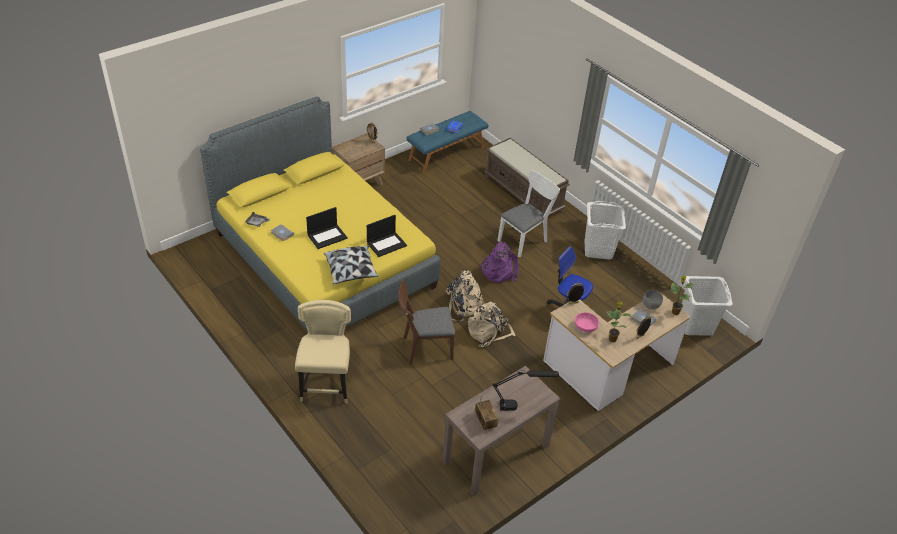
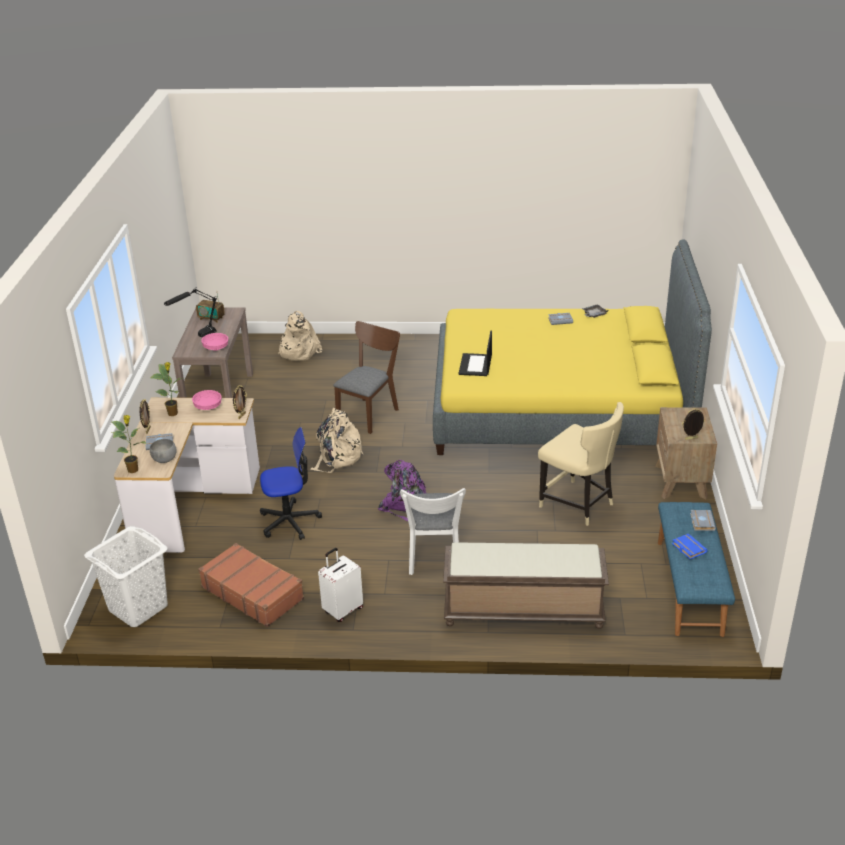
camera: 135 degrees right, 10 degrees down
beige chair [295,300,351,403] -> beige chair moved to [538,402,624,526]
laptop [306,207,348,249] -> none
pillow [324,246,378,284] -> none
beige backpack [446,270,485,321] -> beige backpack moved to [278,311,322,361]
white laundry basket [585,201,626,259] -> white suitcase [318,548,363,622]
none -> brown suitcase [198,543,304,627]
none -> pink bowl [201,333,228,351]

